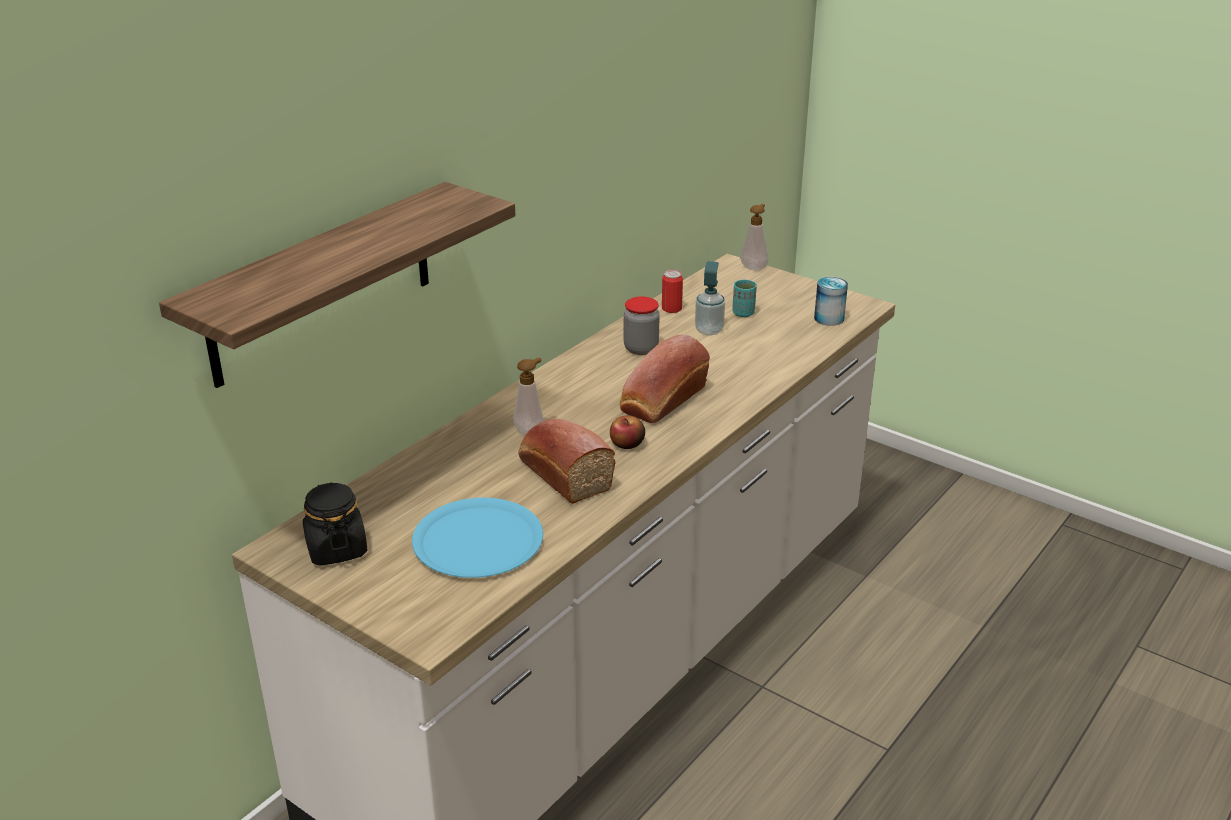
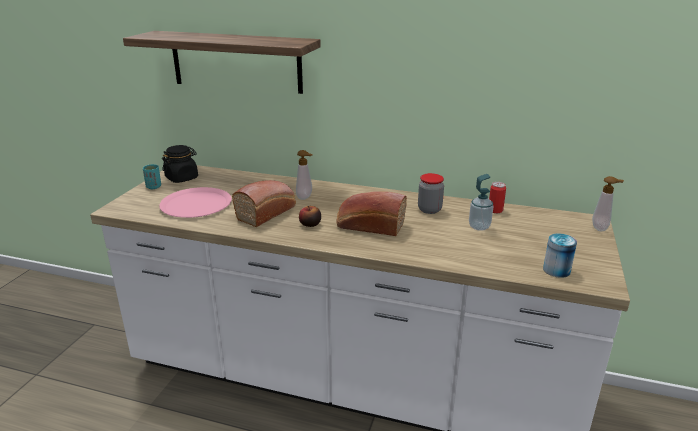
camera: 70 degrees right, 5 degrees down
blue plate [412,498,543,578] -> pink plate [159,187,232,218]
turquoise cup [732,280,757,317] -> turquoise cup moved to [143,164,161,189]

